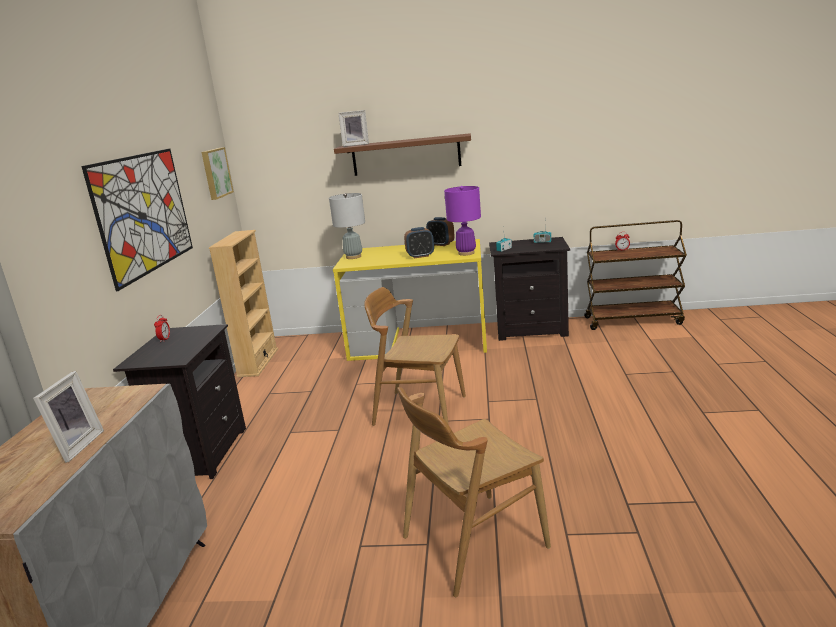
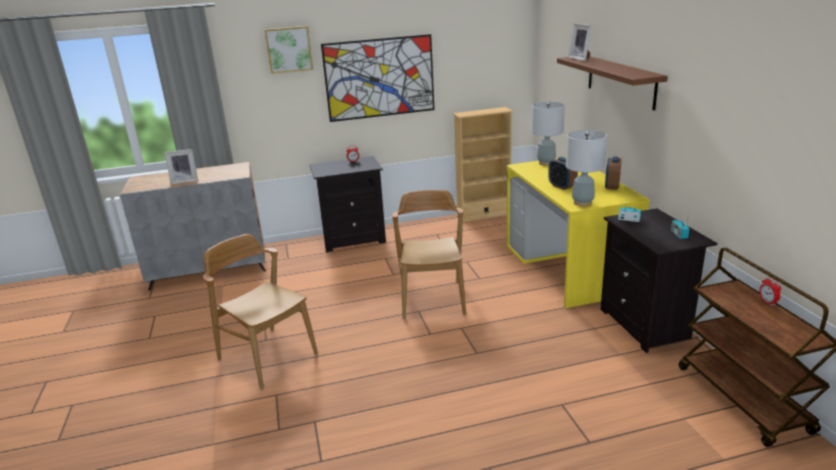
camera: 70 degrees right, 5 degrees up
picture [202,147,234,200] -> picture moved to [264,26,313,74]
purple table lamp [444,186,481,256] -> grey table lamp [566,130,607,207]

